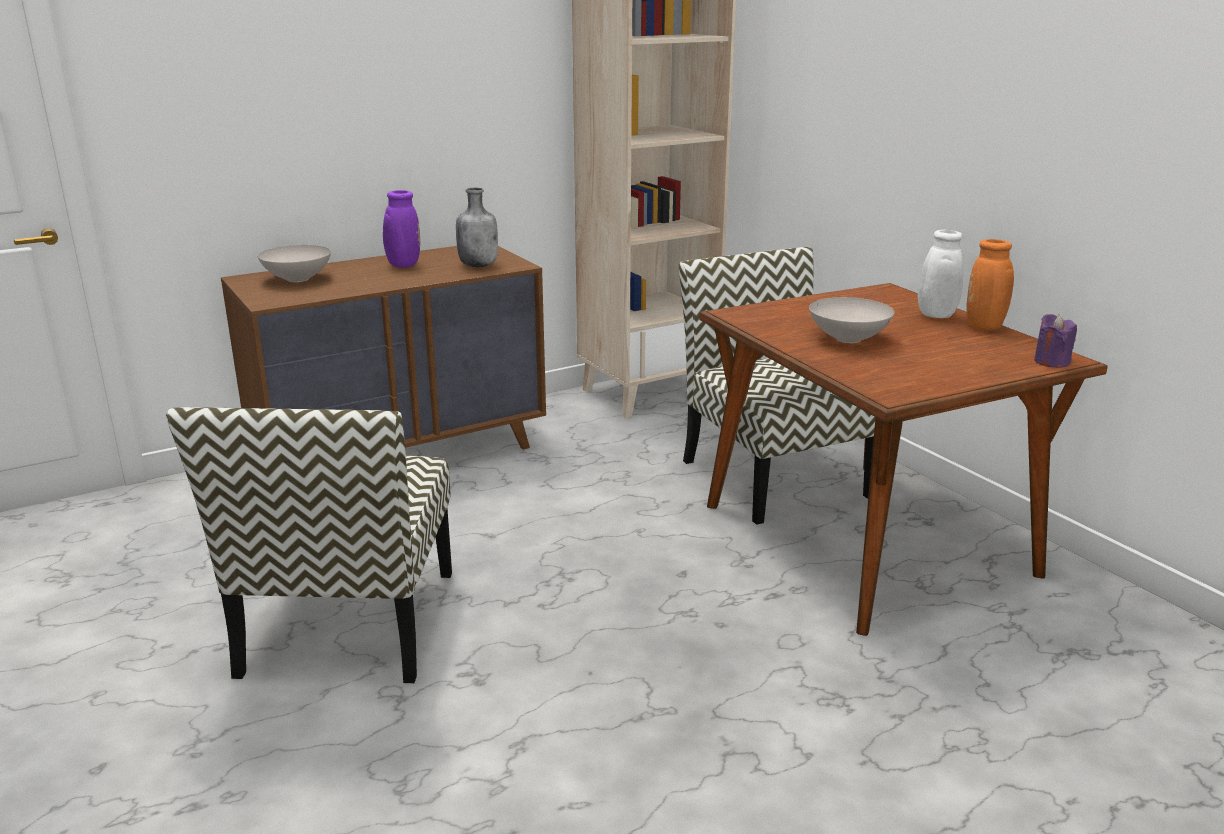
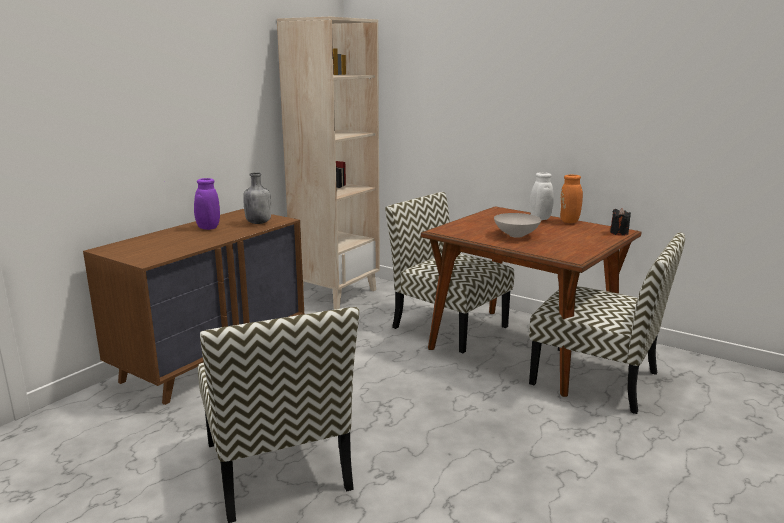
camera: 25 degrees left, 5 degrees down
white bowl [258,245,331,282] -> none
purple candle [1034,314,1077,368] -> black candle [610,208,631,236]
none -> chair [529,232,685,414]

